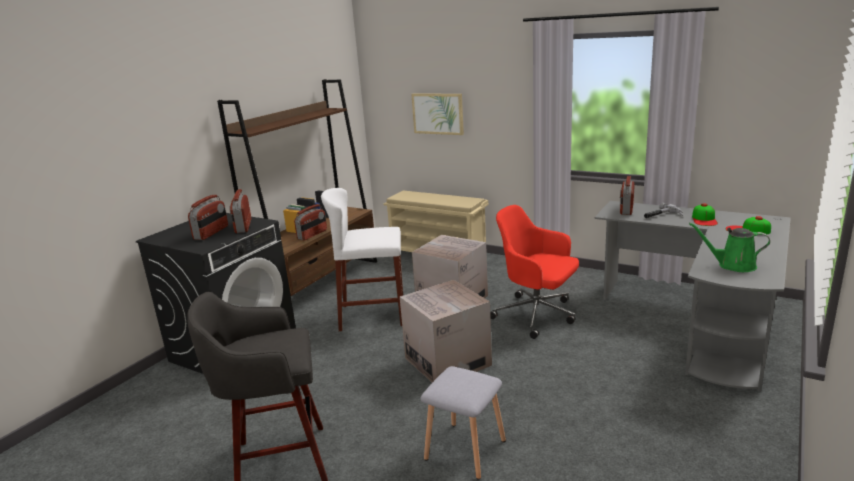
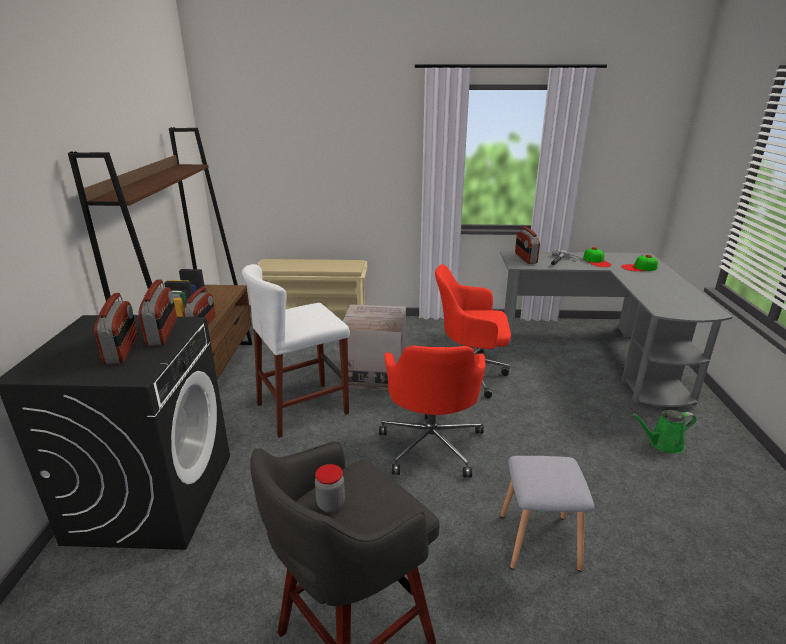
camera: 30 degrees left, 5 degrees up
radio [229,189,251,233] -> radio turned 150 degrees counterclockwise [138,279,177,346]
cardboard box [400,280,492,382] -> red office chair [379,345,485,477]
picture [412,93,464,135] -> none
green watering can [689,223,770,272] -> green watering can moved to [632,410,697,454]
none -> jar [315,464,345,512]

